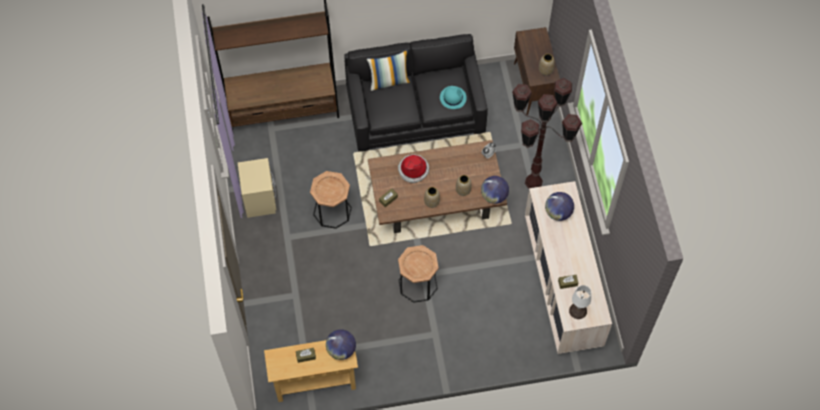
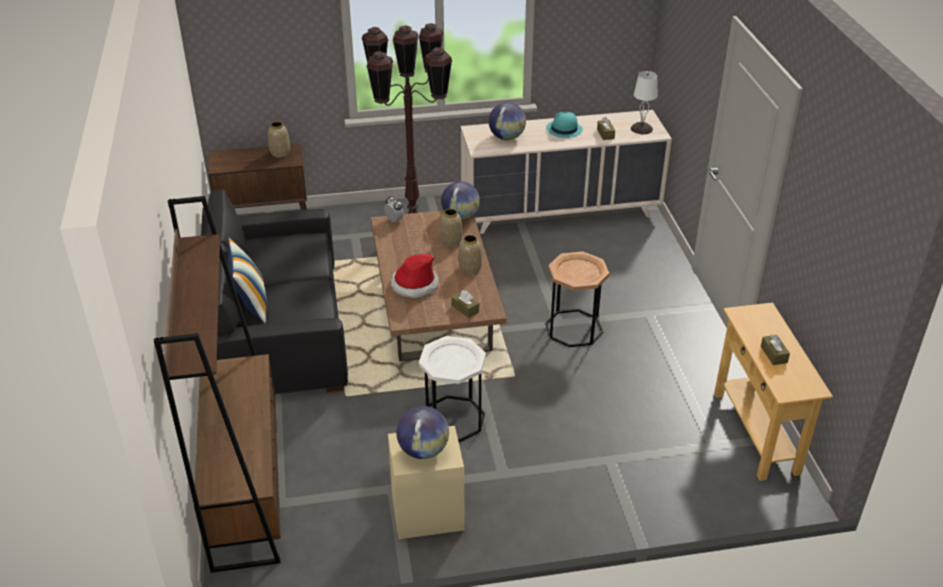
camera: 90 degrees left, 25 degrees down
brown side table [310,171,352,229] -> white side table [419,336,486,442]
globe [326,329,356,360] -> globe moved to [396,406,449,459]
turquoise hat [440,86,467,109] -> turquoise hat moved to [546,112,583,138]

